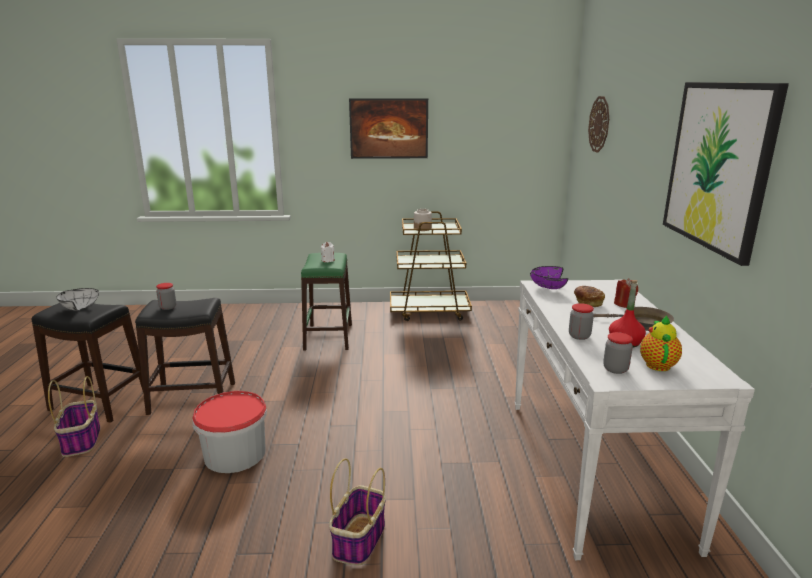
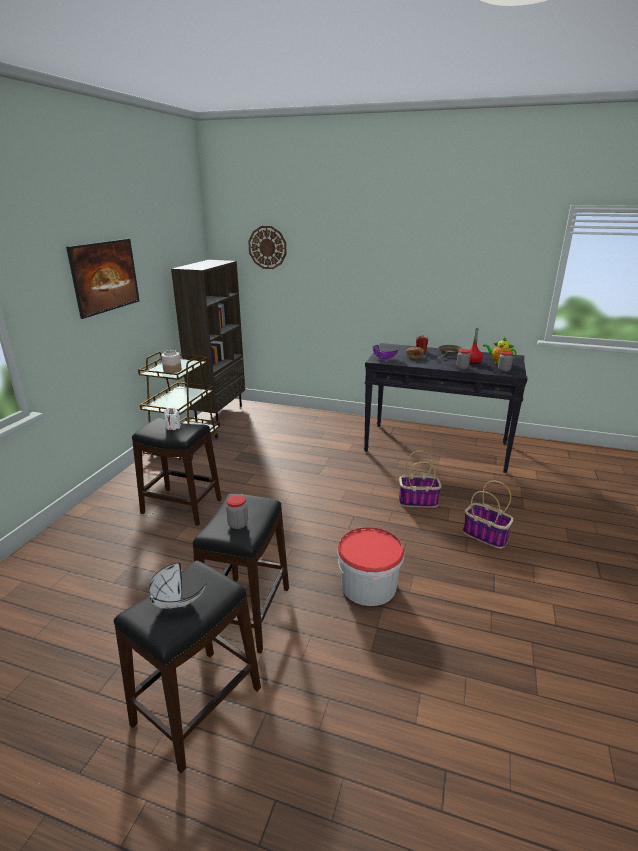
camera: 70 degrees left, 5 degrees up
basket [48,376,101,457] -> basket moved to [399,450,442,508]
green stool [301,253,352,351] -> black stool [132,418,222,526]
white console table [514,279,755,560] -> black console table [364,343,527,473]
picture [663,82,789,266] -> none
none -> brown bookcase [171,260,245,425]

